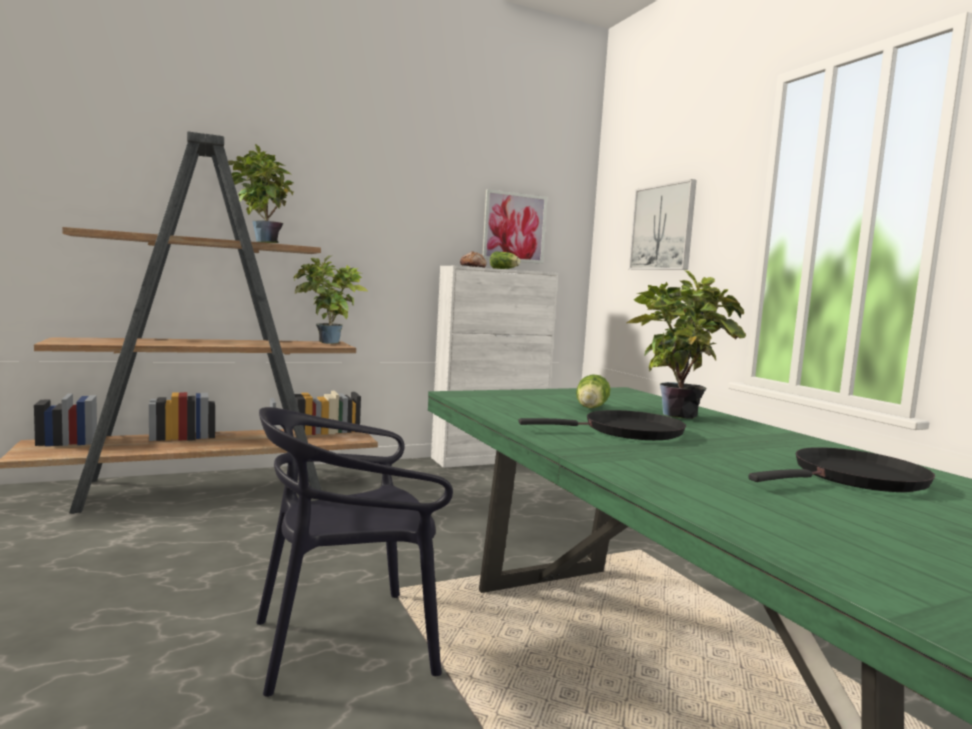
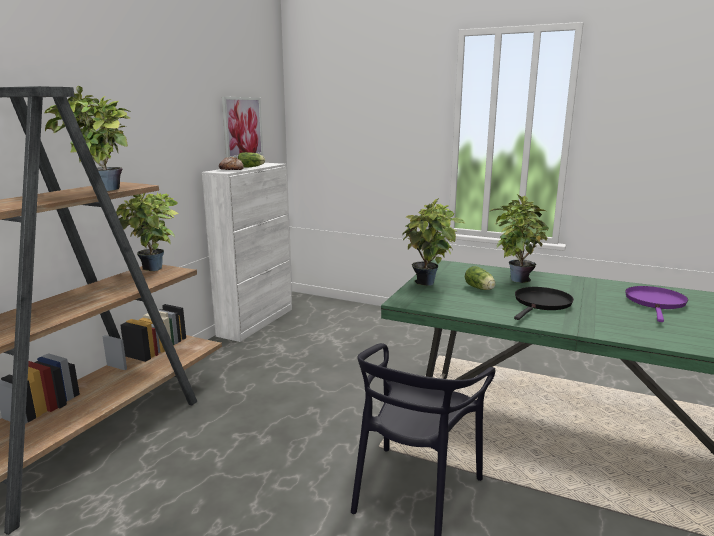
camera: 40 degrees left, 10 degrees up
picture [629,179,697,270] -> none
black frying pan [748,447,935,492] -> purple frying pan [625,286,688,322]
none -> potted plant [402,198,465,286]

